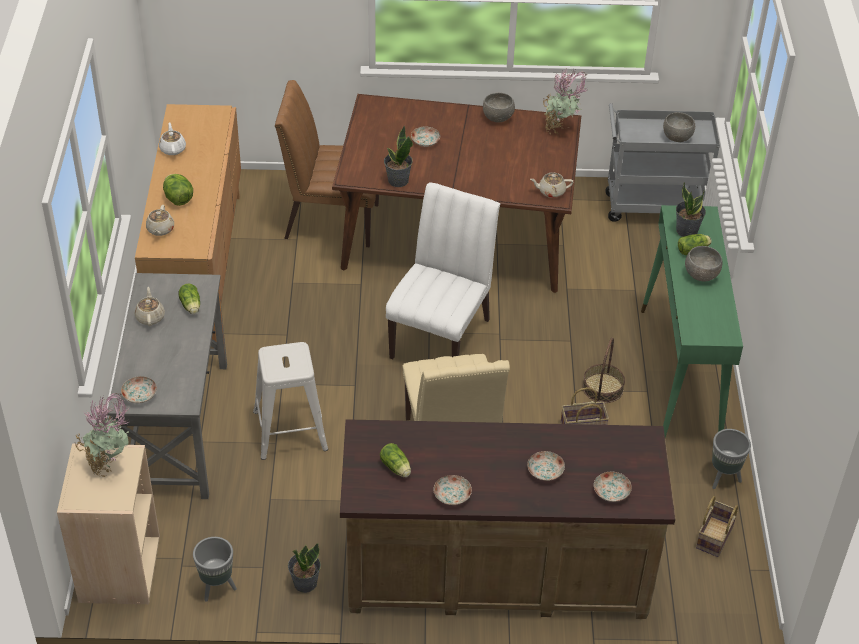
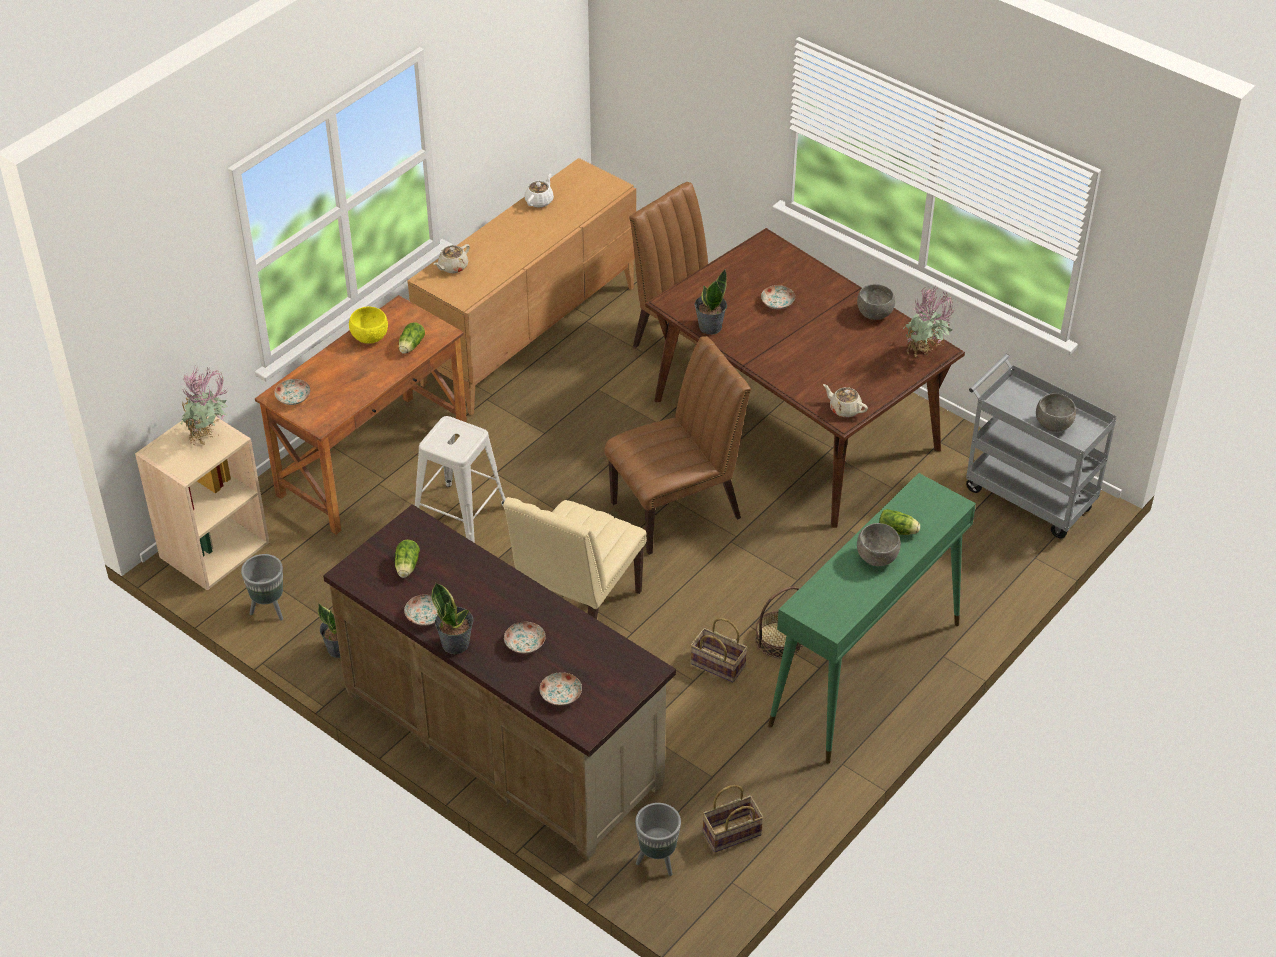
camera: 40 degrees right, 0 degrees up
grey desk [107,273,227,499] -> brown desk [255,295,467,535]
beige teapot [135,287,165,326] -> yellow bowl [349,307,388,344]
lettuce [163,174,193,206] -> none
white chair [386,182,500,359] -> brown chair [605,336,751,555]
potted plant [676,182,706,237] -> potted plant moved to [432,583,473,654]
grey planter [712,429,751,489] -> grey planter moved to [635,803,681,876]

